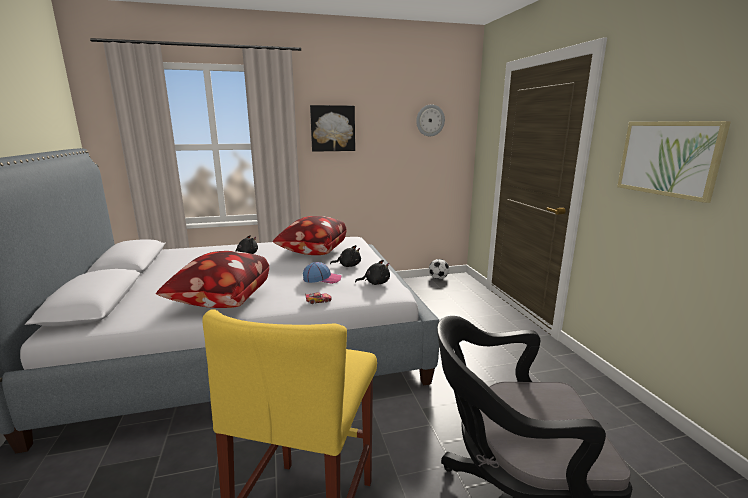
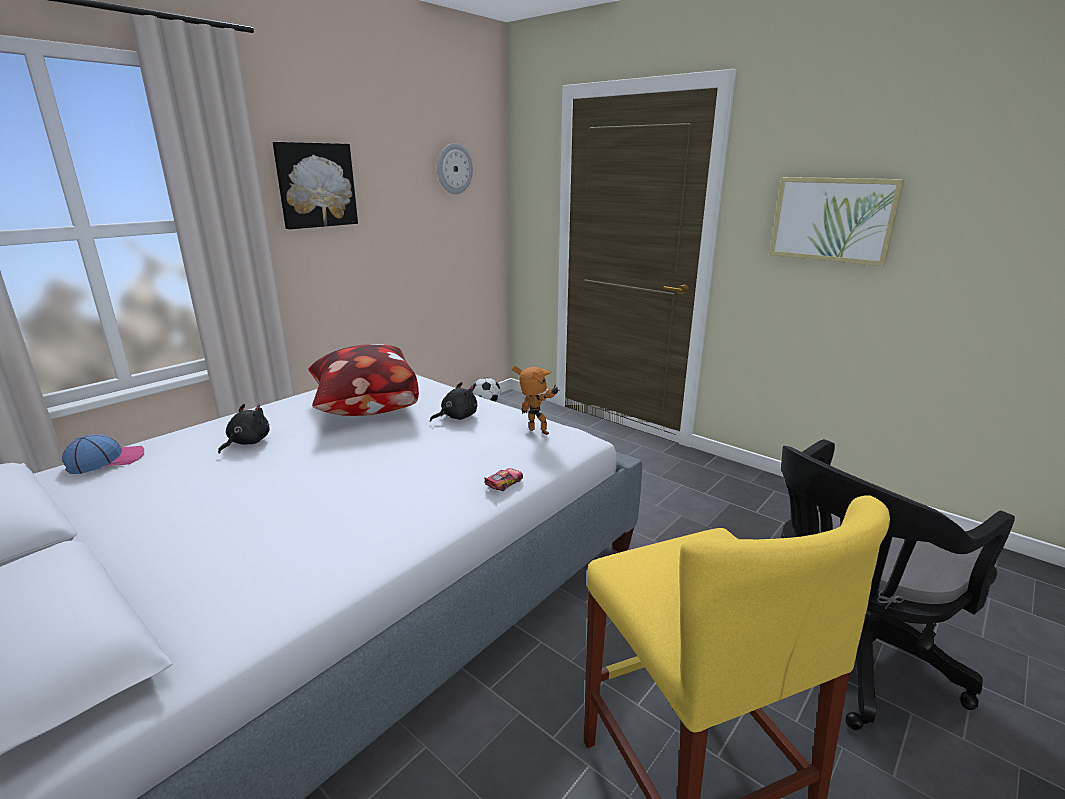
camera: 35 degrees left, 5 degrees up
pillow [156,251,269,308] -> none
cap [303,262,342,284] -> cap moved to [62,434,144,474]
black plush toy [355,260,390,285] -> toy robot [512,366,559,435]

